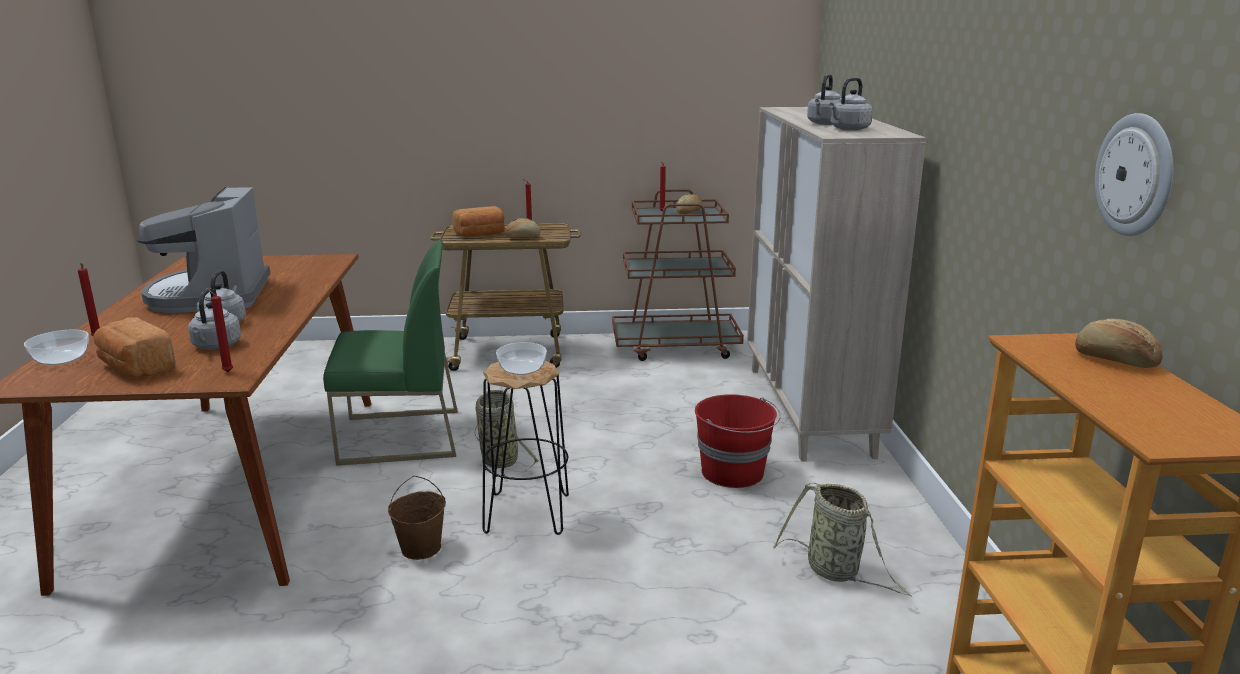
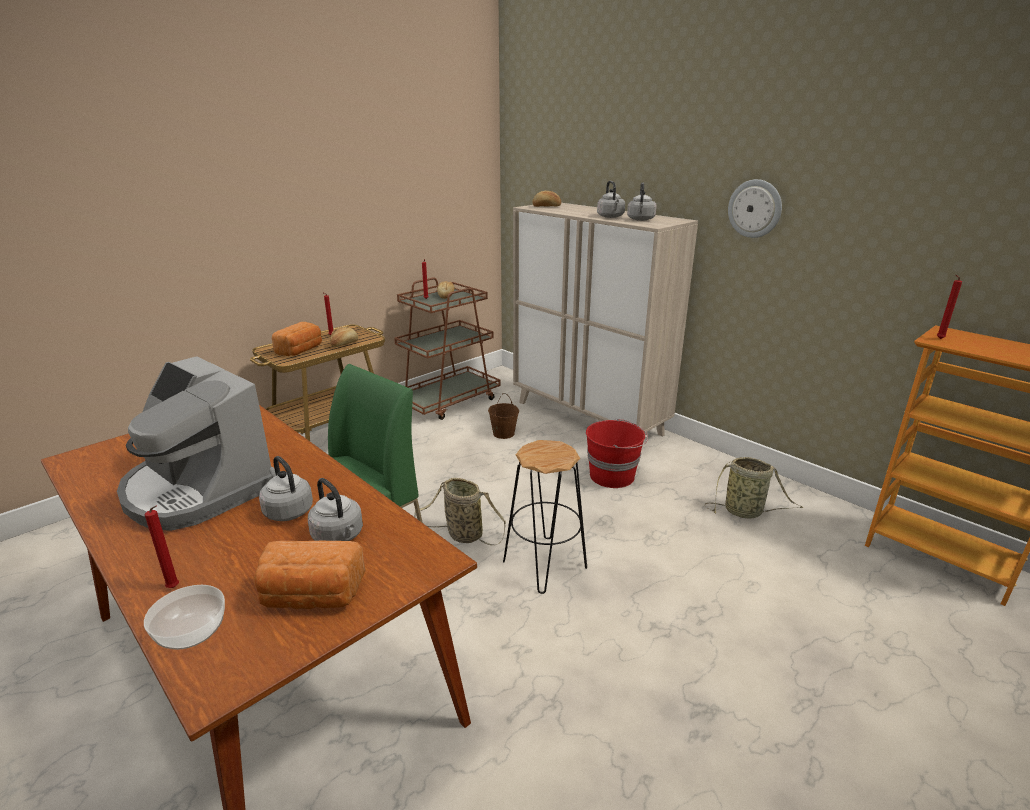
camera: 40 degrees left, 5 degrees up
red candle [206,288,233,372] -> red candle moved to [937,275,962,339]
brown bucket [388,476,446,560] -> brown bucket moved to [488,393,519,439]
bowl [496,342,547,375] -> none
bread [1075,319,1163,368] -> bread moved to [532,191,561,207]
wall clock [1095,113,1173,236] -> wall clock moved to [728,179,782,238]

